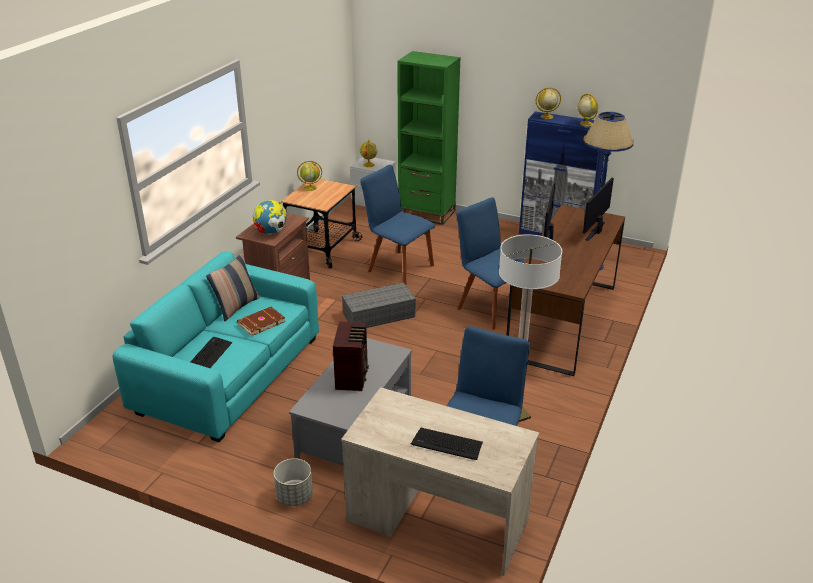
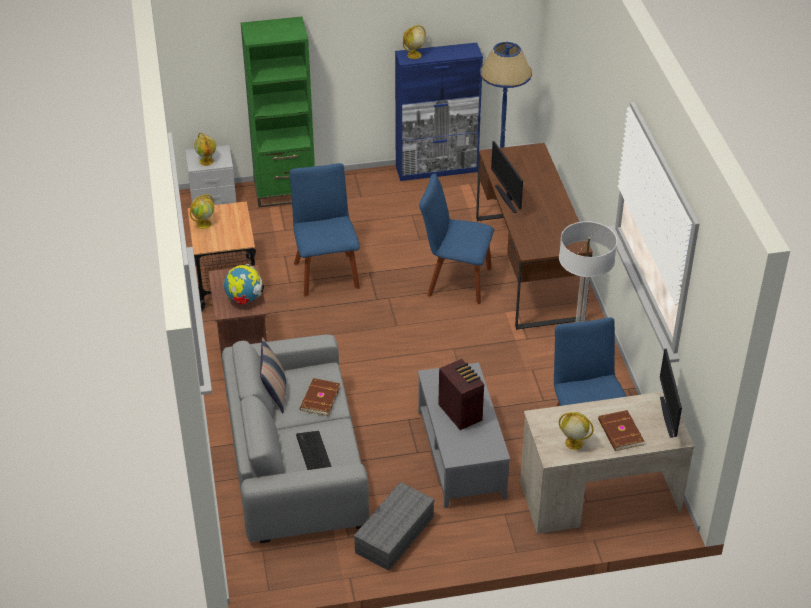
camera: 35 degrees left, 10 degrees up
turquoise sofa [113,251,319,442] -> grey sofa [222,334,369,543]
grey planter [274,458,313,506] -> none
grey storage box [342,282,416,328] -> grey storage box moved to [354,482,435,571]
blue chair [360,165,435,285] -> blue chair turned 75 degrees clockwise [290,163,360,297]
keyboard [411,428,483,460] -> brown book [598,410,644,451]
globe [578,93,598,126] -> globe moved to [559,412,593,450]
monitor [583,178,614,241] -> monitor moved to [660,349,682,438]

